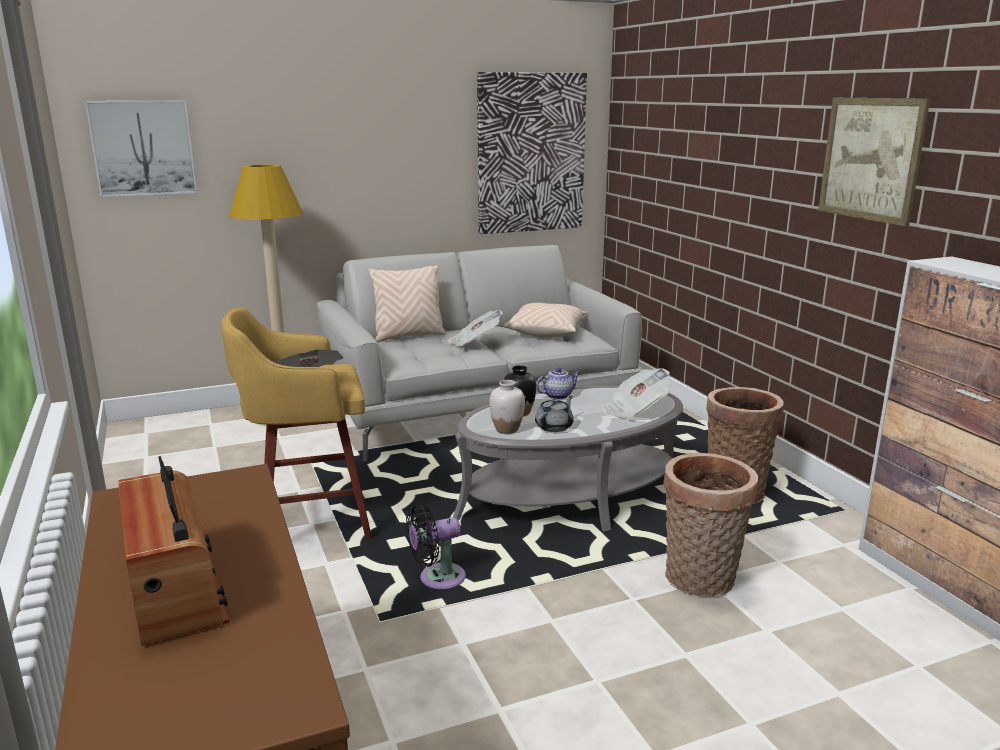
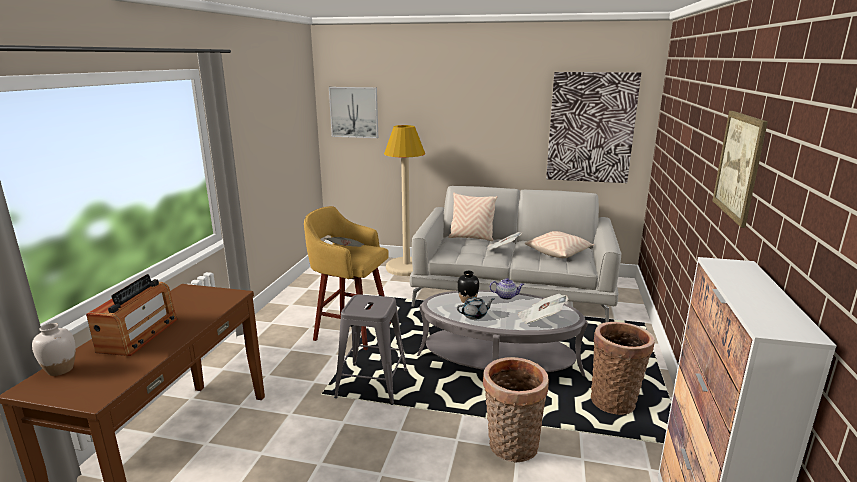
camera: 35 degrees right, 0 degrees up
black fan [406,504,466,589] -> grey stool [334,294,407,405]
white vase [489,380,525,434] -> white vase moved to [32,323,76,376]

